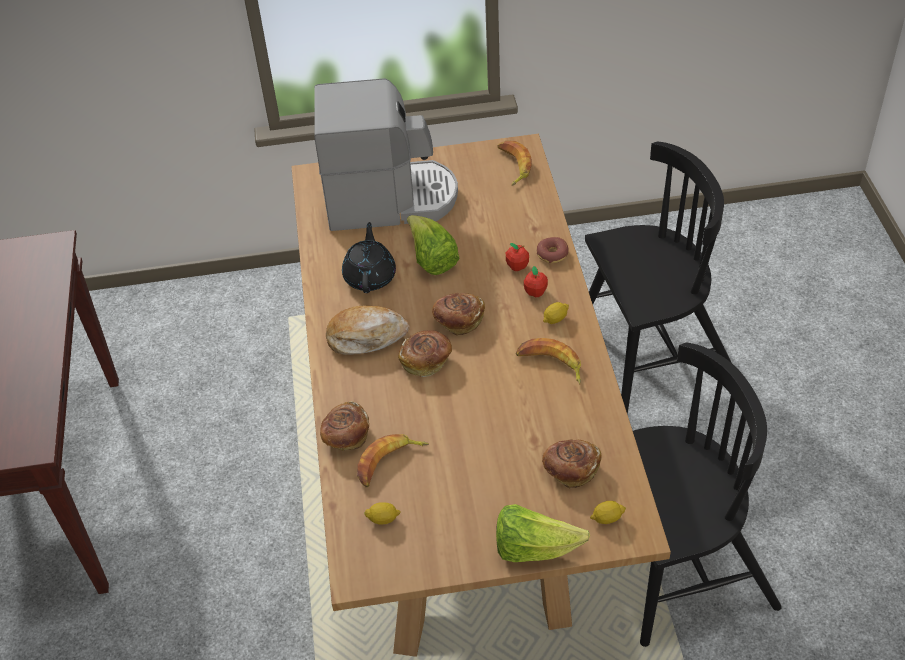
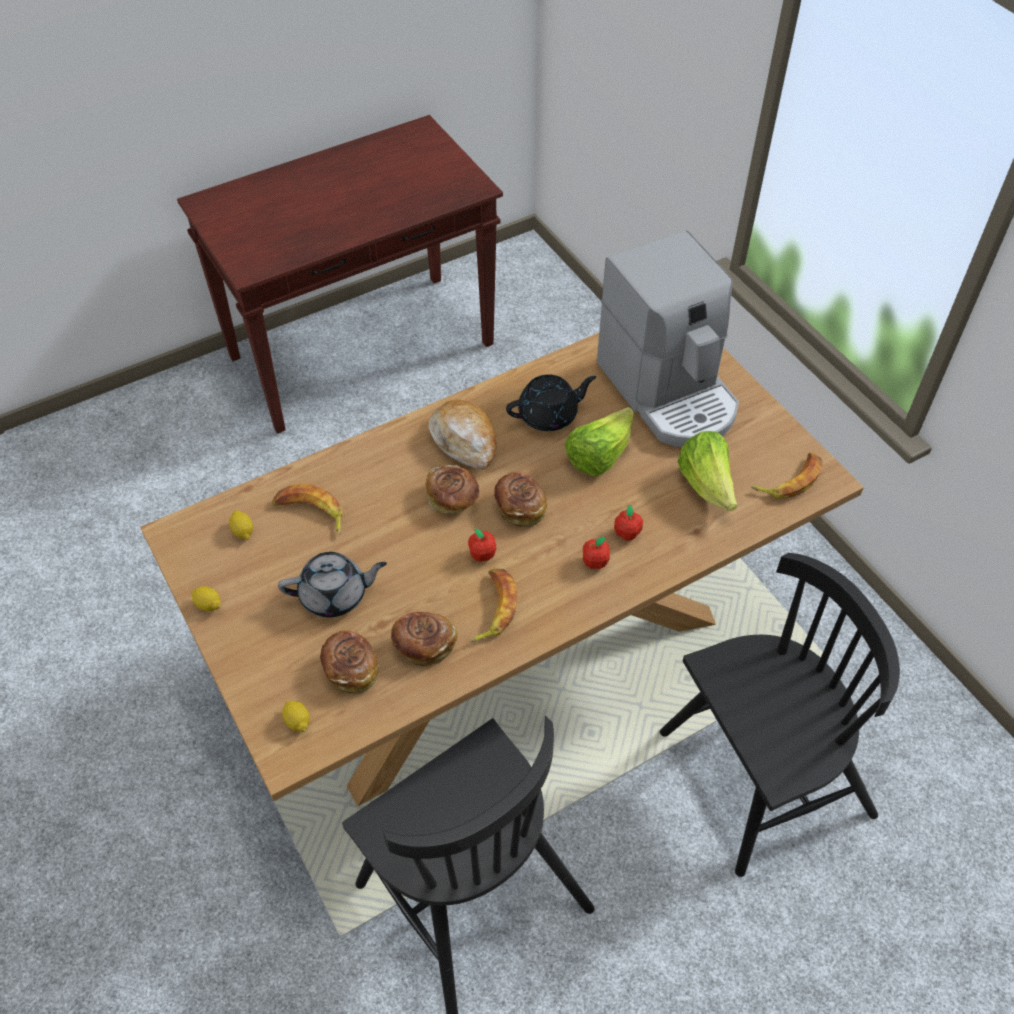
camera: 65 degrees right, 5 degrees up
bread [320,401,369,451] -> bread moved to [391,612,458,666]
lettuce [496,504,590,562] -> lettuce moved to [677,431,737,511]
donut [537,237,568,263] -> none
lemon [543,302,569,324] -> lemon moved to [191,586,221,611]
black chair [585,142,732,414] -> black chair turned 75 degrees counterclockwise [660,553,900,877]
none -> grey teapot [278,552,387,617]
none -> apple [468,529,496,562]

